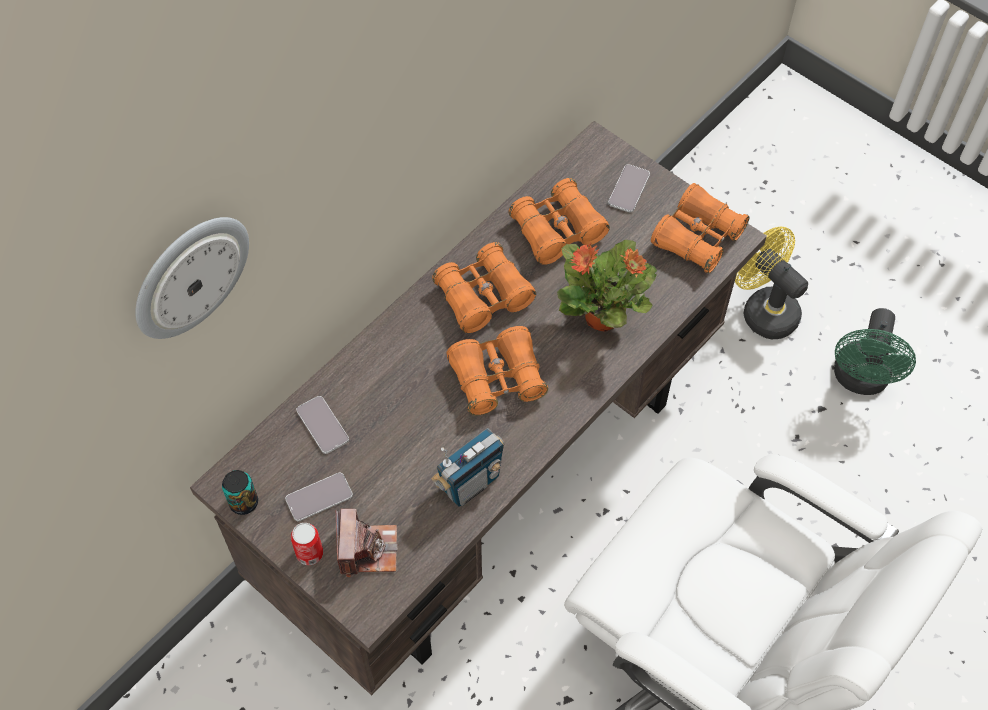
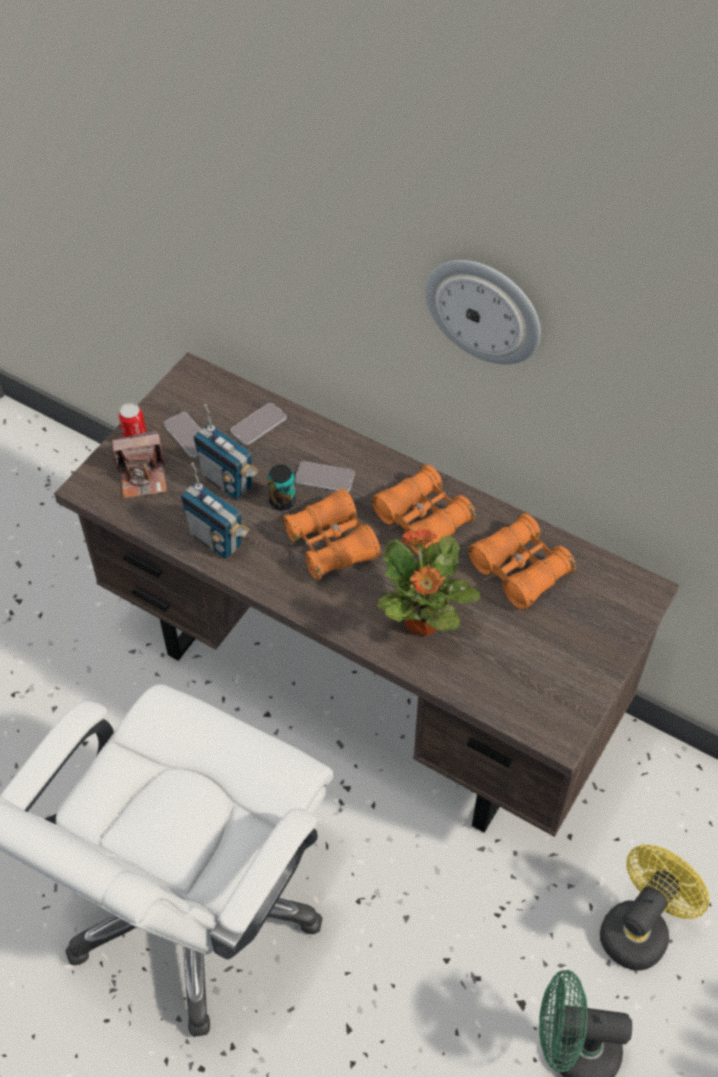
camera: 80 degrees right, 5 degrees down
wall clock [135,217,249,339] -> wall clock moved to [425,260,541,364]
can [222,470,258,515] -> can moved to [267,464,296,510]
phone [608,164,650,213] -> phone moved to [295,462,354,492]
orange binoculars [651,183,750,273] -> none
none -> radio [193,404,260,499]

